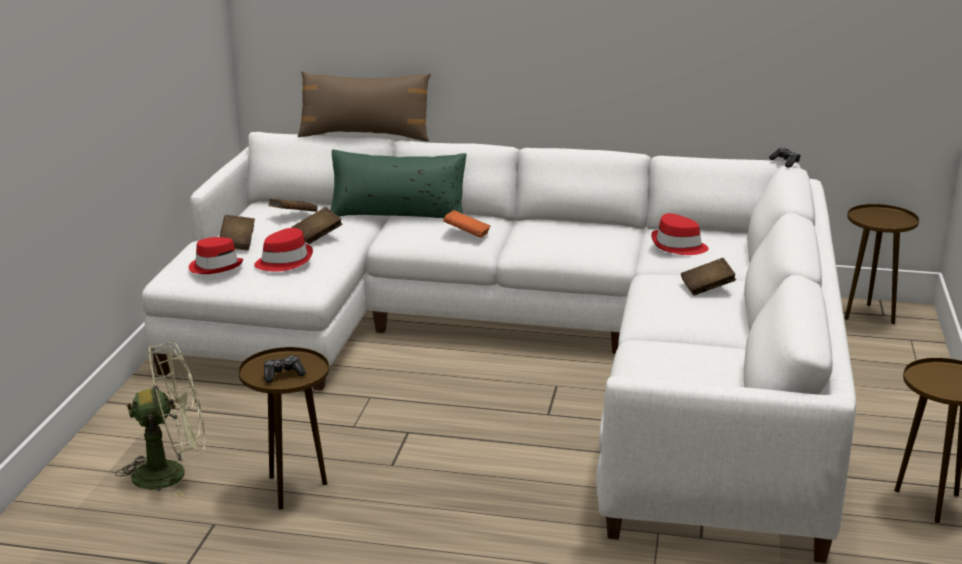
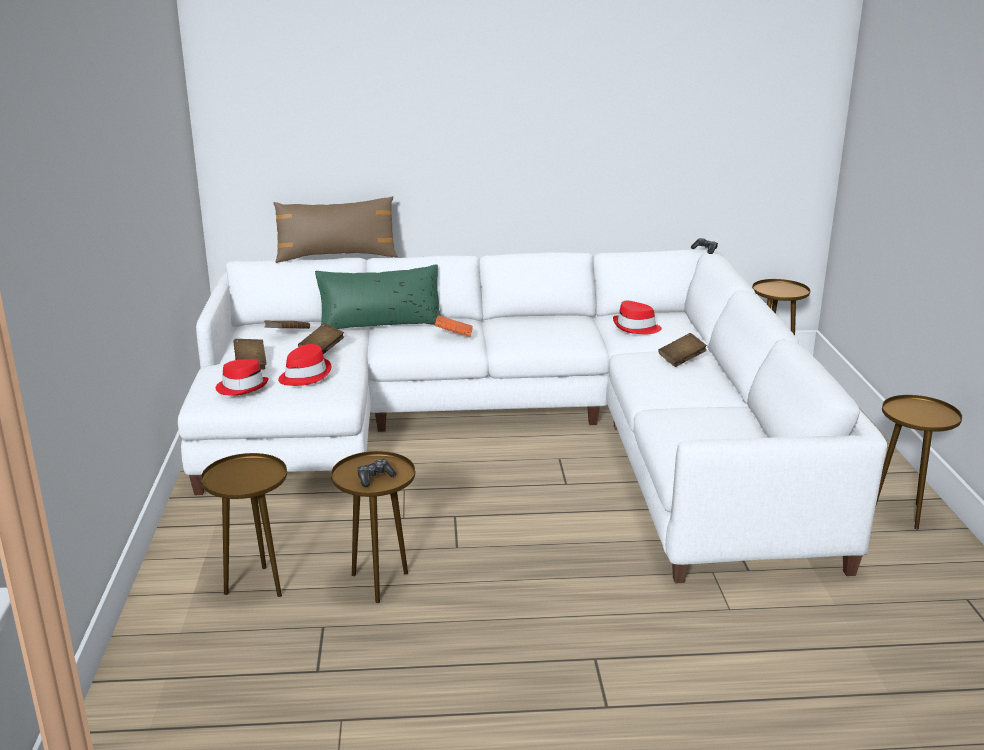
camera: 15 degrees left, 0 degrees up
green fan [115,342,205,498] -> brown side table [201,453,287,597]

